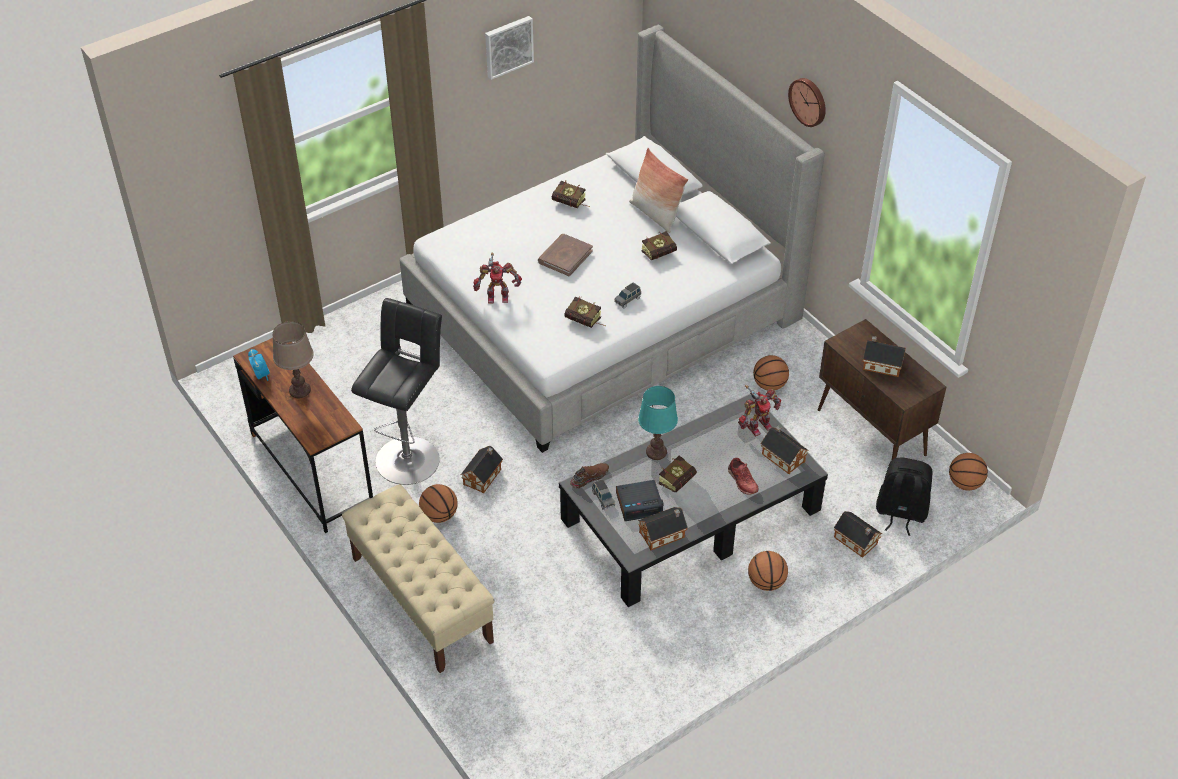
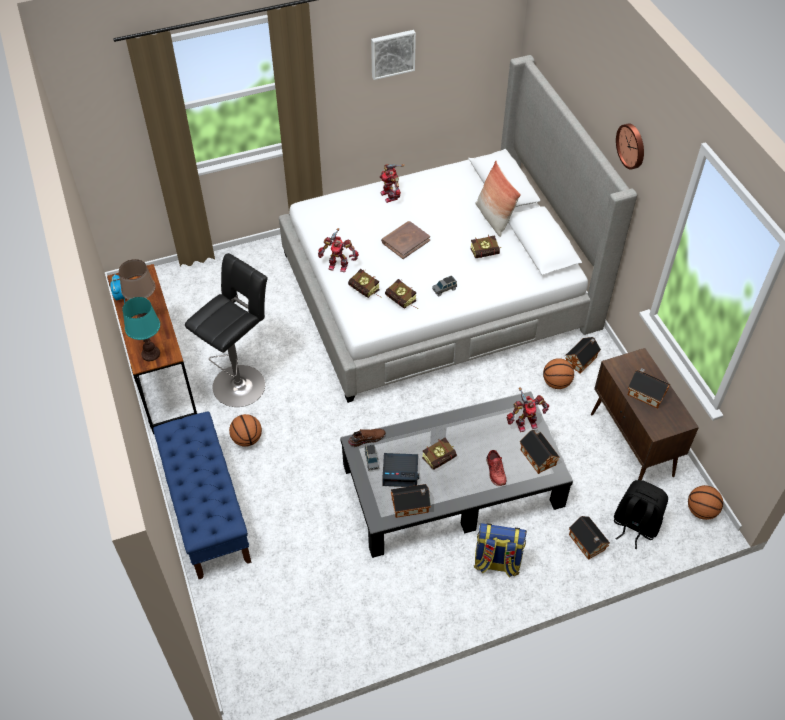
camera: 15 degrees right, 5 degrees up
beige bench [342,484,494,673] -> blue bench [153,411,252,579]
toy house [461,446,503,494] -> toy house moved to [565,337,601,374]
book [552,180,590,208] -> book moved to [348,269,382,298]
turquoise table lamp [638,386,678,460] -> turquoise table lamp moved to [122,297,160,361]
basketball [748,551,788,591] -> backpack [474,523,527,578]
none -> toy robot [380,164,405,203]

